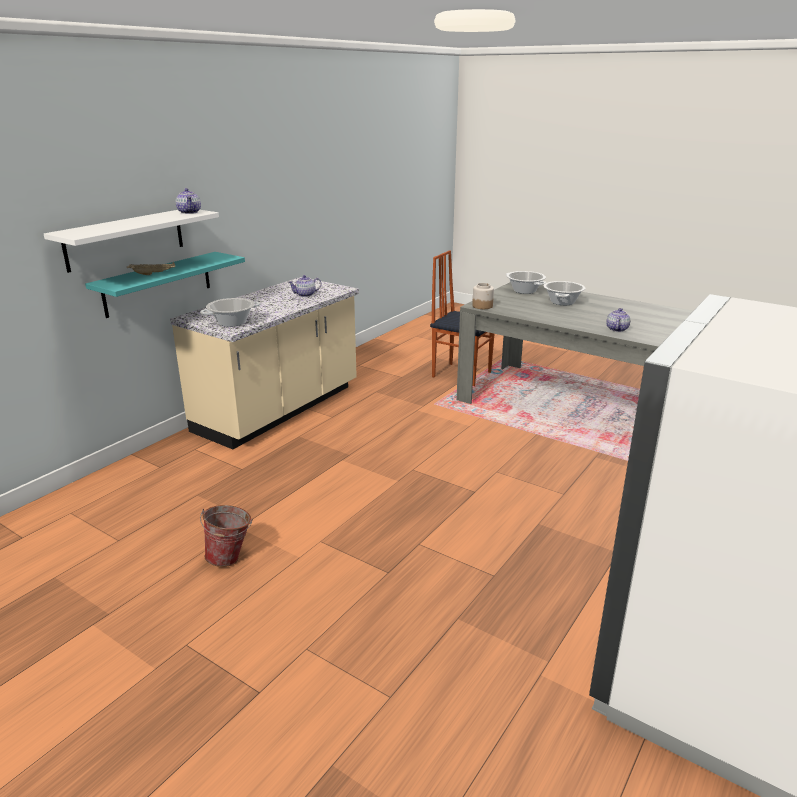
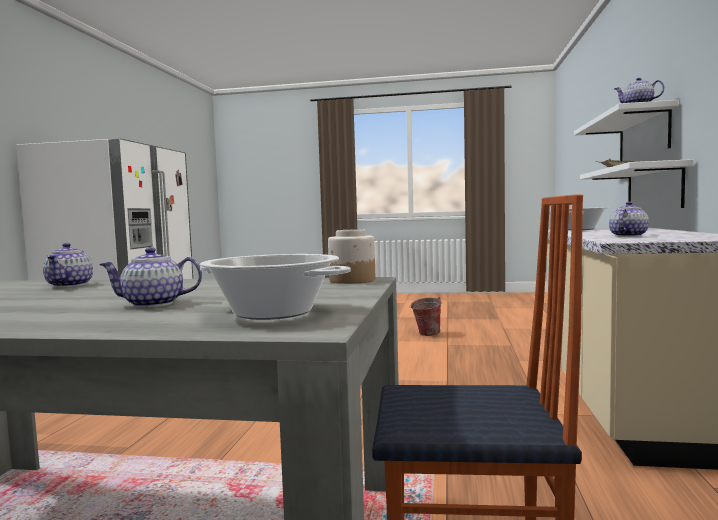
camera: 155 degrees right, 20 degrees down
turquoise shelf [85,252,245,318] -> white shelf [580,159,693,208]
cooking pot [543,281,586,305] -> teapot [99,247,202,308]

